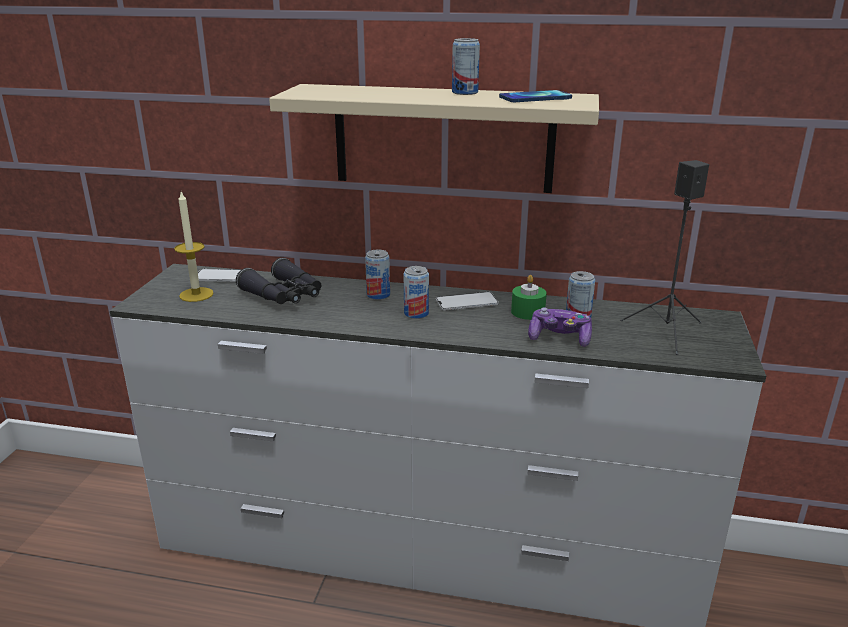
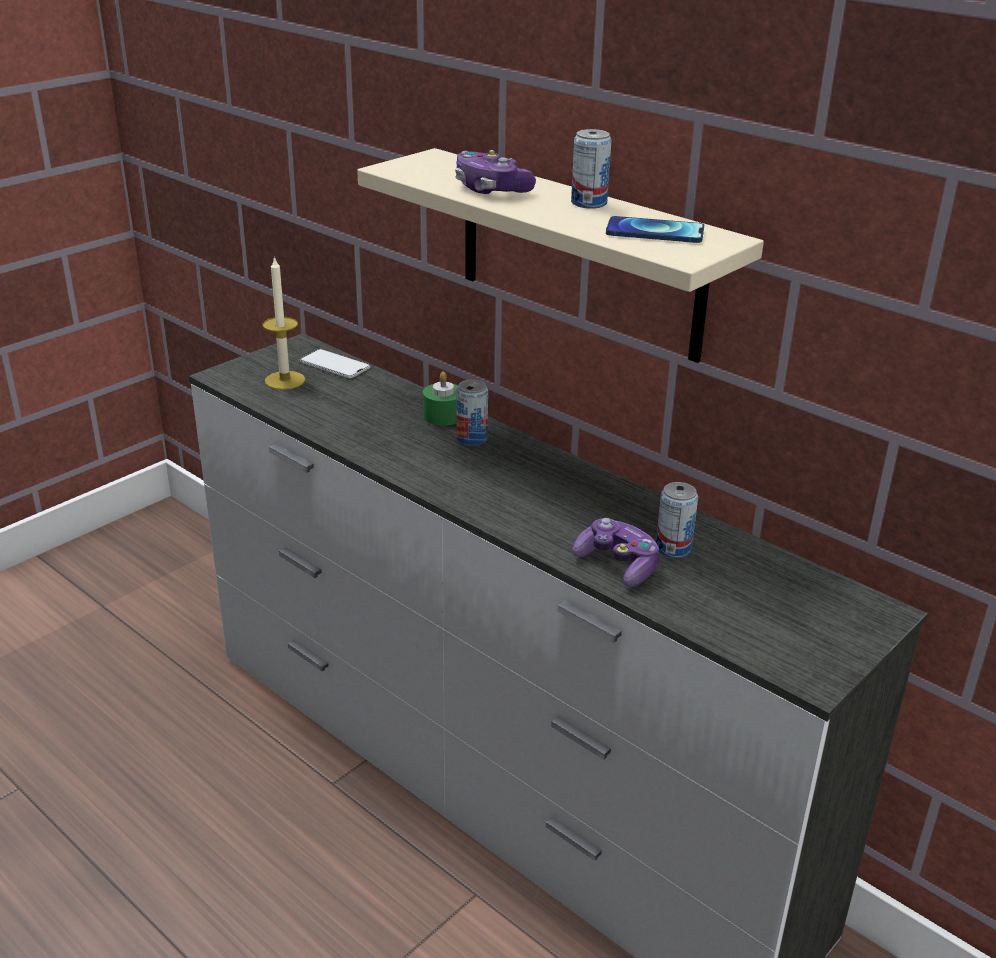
camera: 30 degrees right, 5 degrees up
black binoculars [236,258,321,304] -> none
can [404,266,429,319] -> none
phone [436,292,499,311] -> none
green candle [511,275,547,320] -> green candle moved to [423,371,458,426]
black speaker [621,160,709,355] -> none
none -> game controller [455,150,536,194]

